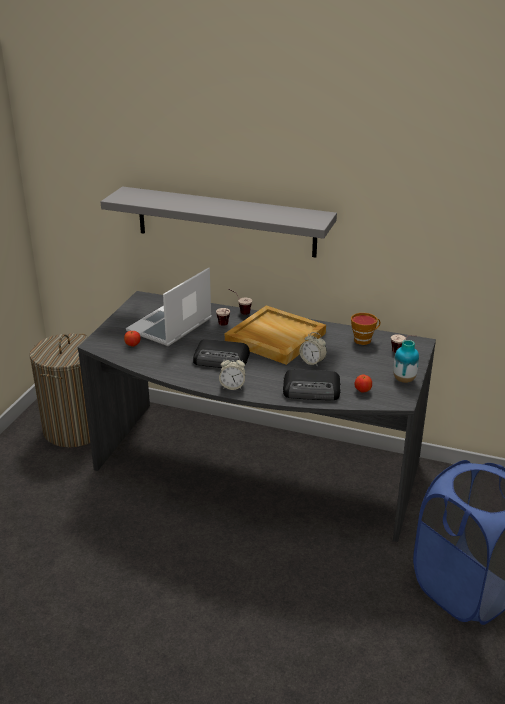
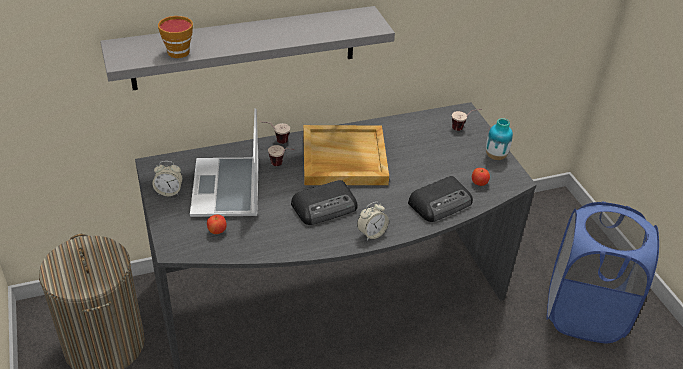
camera: 40 degrees left, 10 degrees up
alarm clock [300,332,327,367] -> alarm clock moved to [152,161,183,196]
cup [351,313,380,345] -> cup moved to [158,16,193,58]

